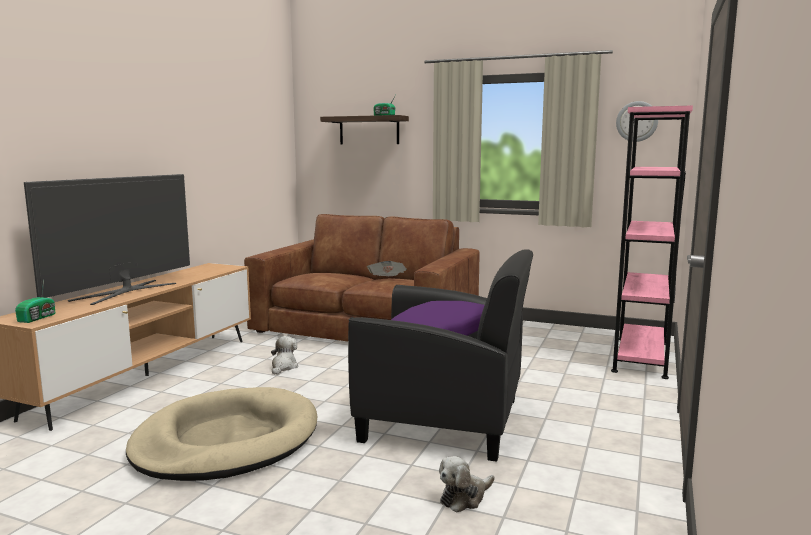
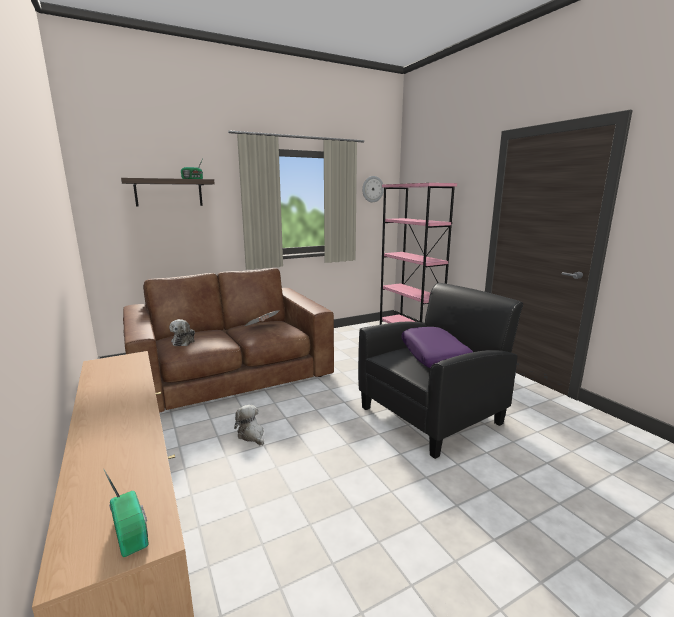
camera: 50 degrees left, 5 degrees up
television [24,174,190,305] -> none
beige dog bed [126,387,317,481] -> none
plush toy [439,456,494,512] -> plush toy moved to [170,319,195,346]

